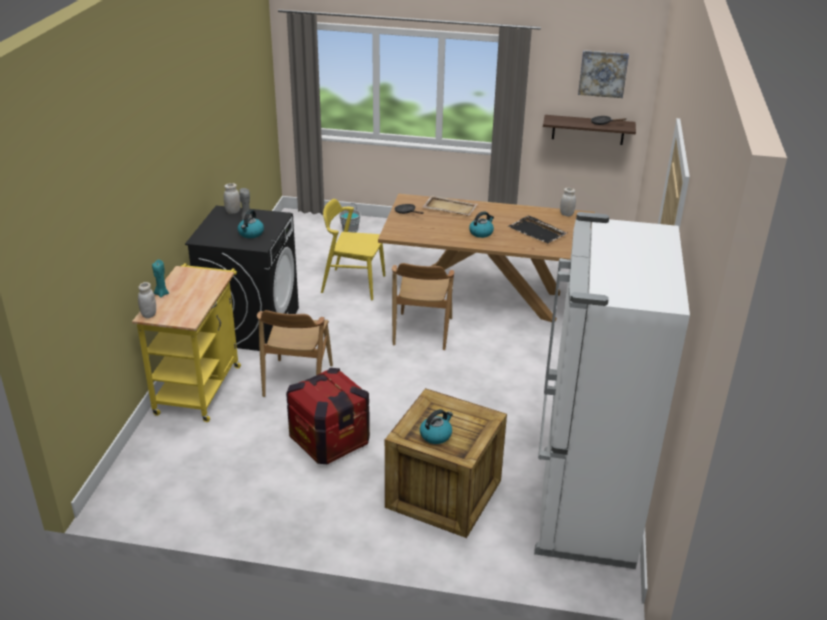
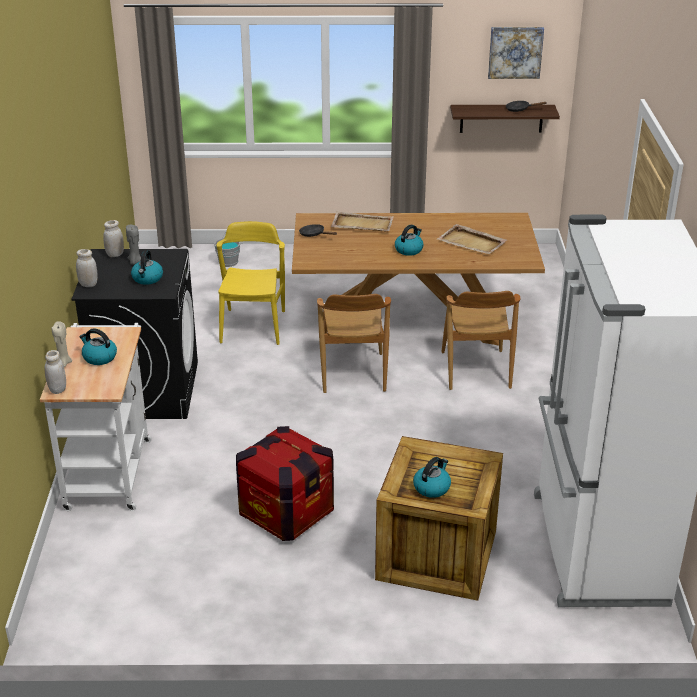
camera: 10 degrees left, 0 degrees up
yellow cart [132,263,241,422] -> white cart [40,323,152,511]
turquoise candle [152,260,169,297] -> beige candle [51,321,72,367]
brown chair [257,310,333,397] -> brown chair moved to [441,291,520,390]
yellow chair [321,199,385,300] -> yellow chair turned 90 degrees clockwise [216,221,285,345]
black tray [508,215,567,243] -> beige tray [437,224,507,254]
white jar [560,188,576,216] -> white jar moved to [76,249,97,287]
none -> kettle [79,328,117,365]

